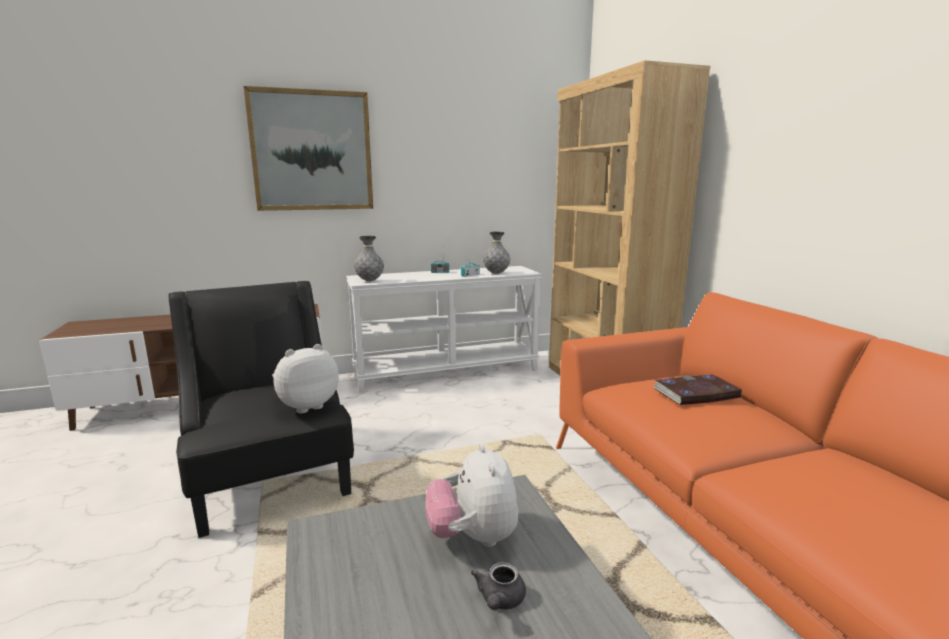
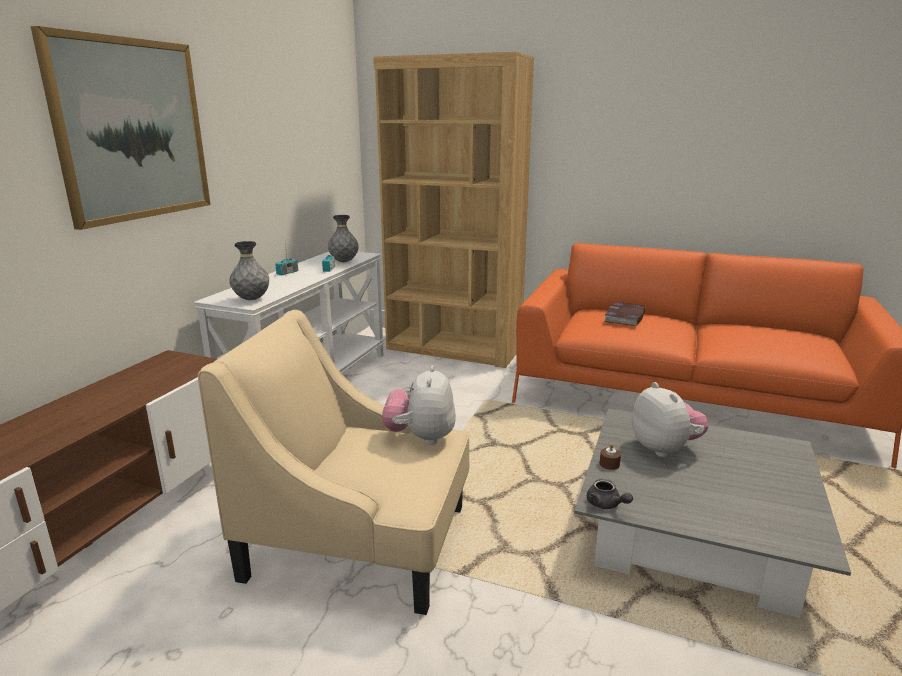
camera: 50 degrees left, 5 degrees up
black armchair [168,281,354,538] -> beige armchair [198,310,469,615]
plush toy [425,444,518,547] -> plush toy turned 135 degrees counterclockwise [632,382,709,457]
grey teapot [471,562,526,610] -> grey teapot moved to [587,479,633,509]
none -> brown candle [600,443,621,470]

